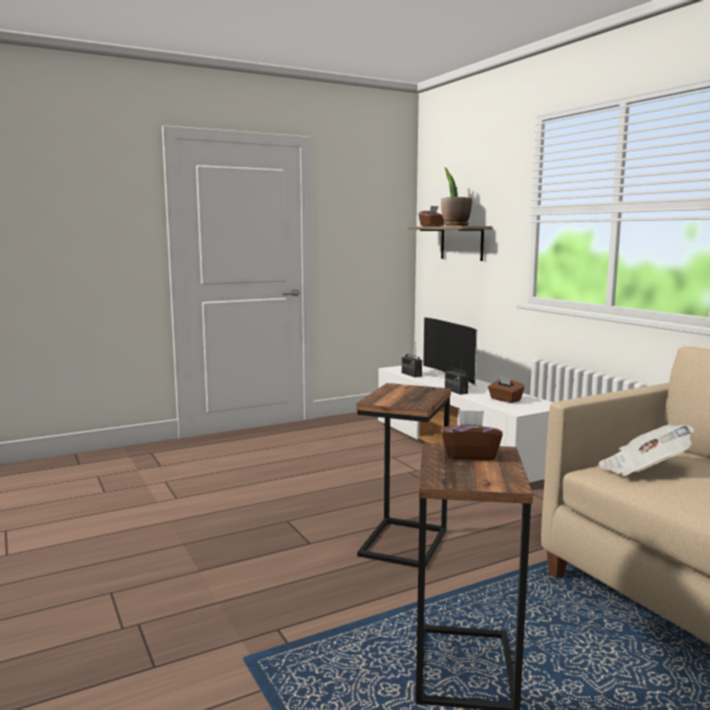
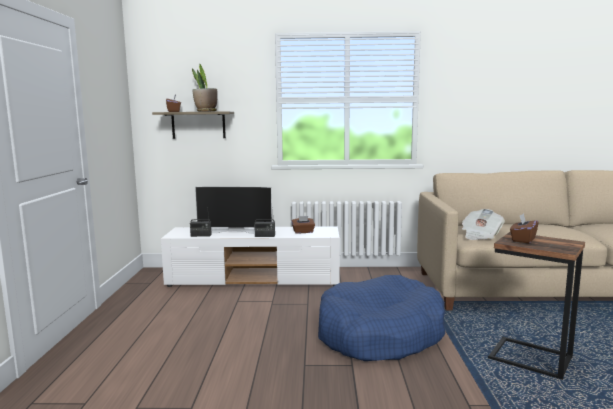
camera: 60 degrees left, 0 degrees up
side table [356,383,451,568] -> blue dog bed [318,275,445,361]

